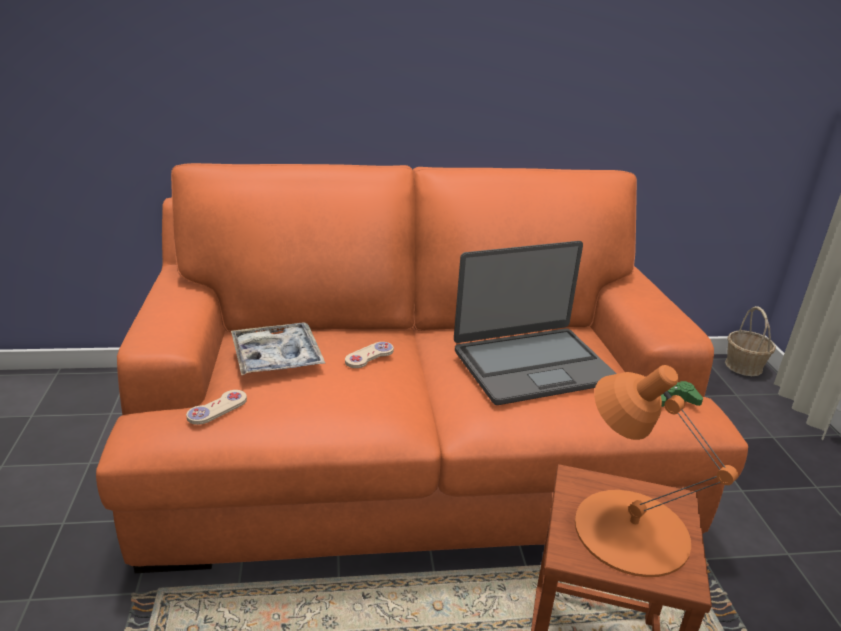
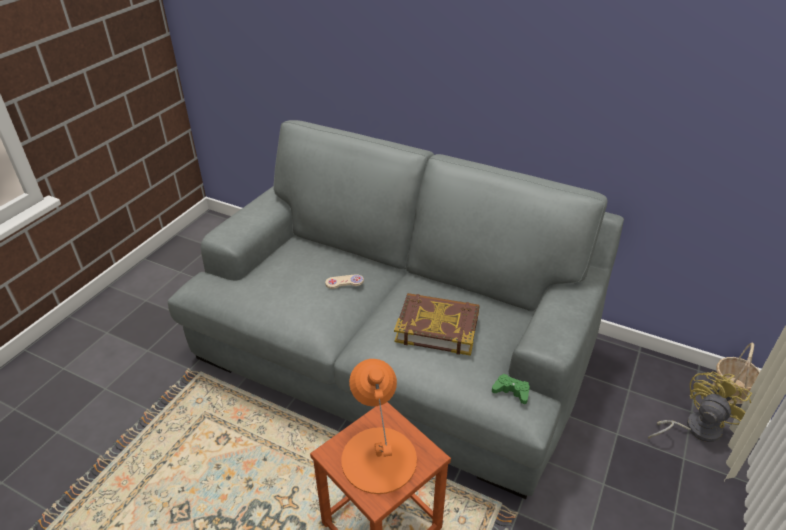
camera: 35 degrees right, 10 degrees up
orange sofa [96,163,748,573] -> grey sofa [168,120,624,499]
beige game controller [186,390,247,425] -> none
tray [231,322,325,375] -> none
laptop [454,241,616,405] -> book [394,293,479,356]
none -> yellow fan [648,371,752,442]

